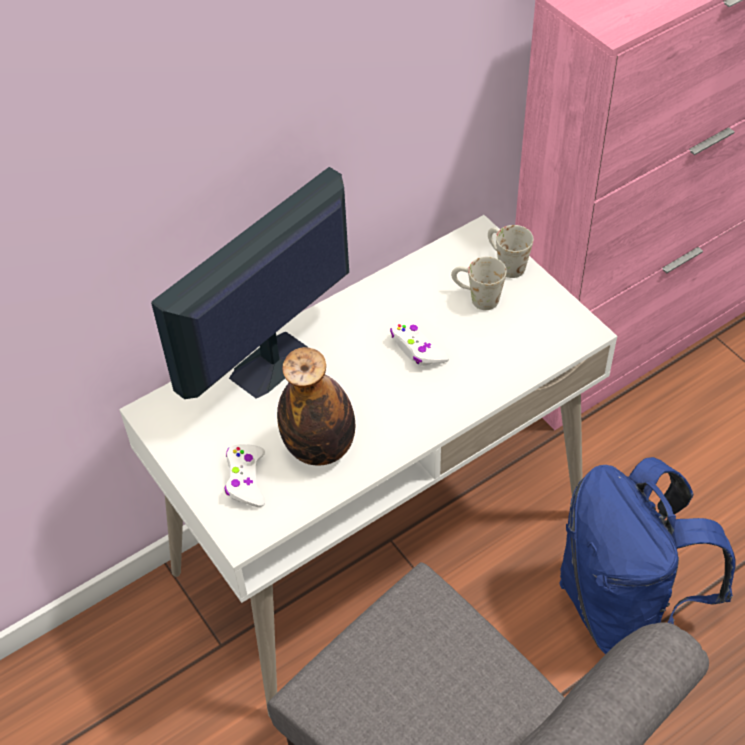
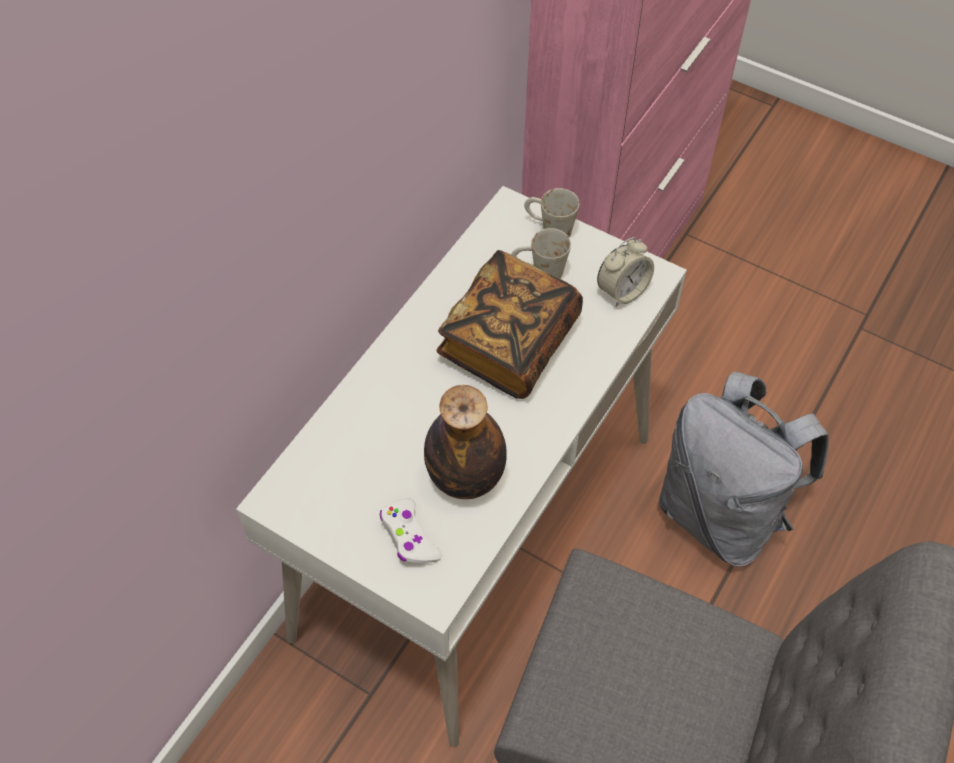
camera: 25 degrees left, 5 degrees up
monitor [151,167,349,399] -> none
white game controller [390,320,449,366] -> book [436,250,583,399]
blue backpack [559,457,736,654] -> grey backpack [659,372,829,567]
none -> alarm clock [597,237,654,307]

